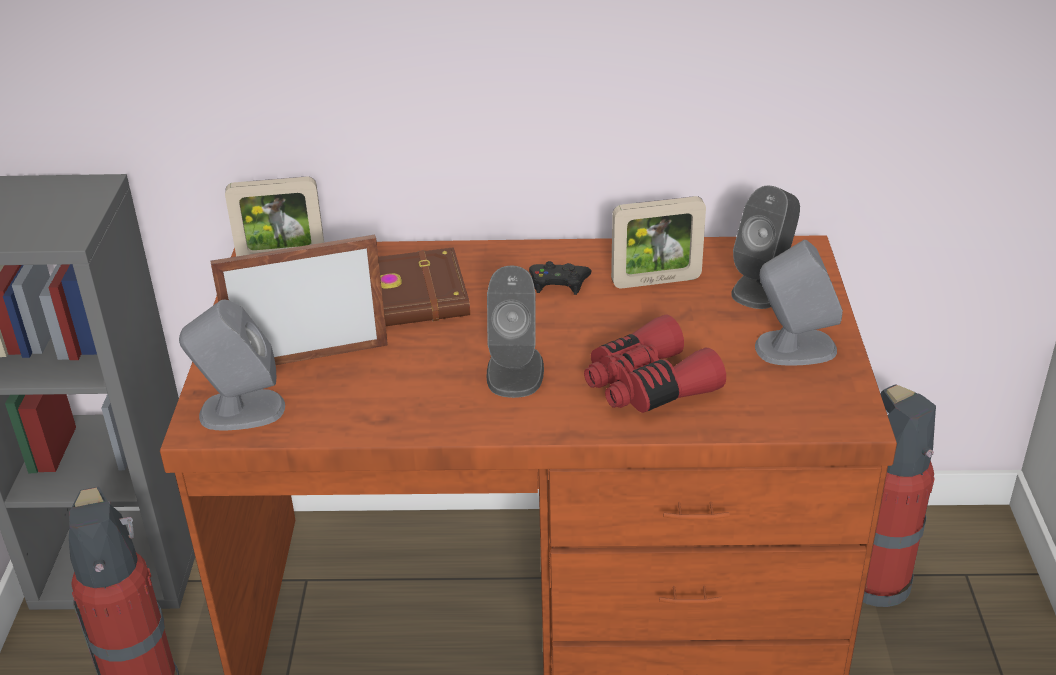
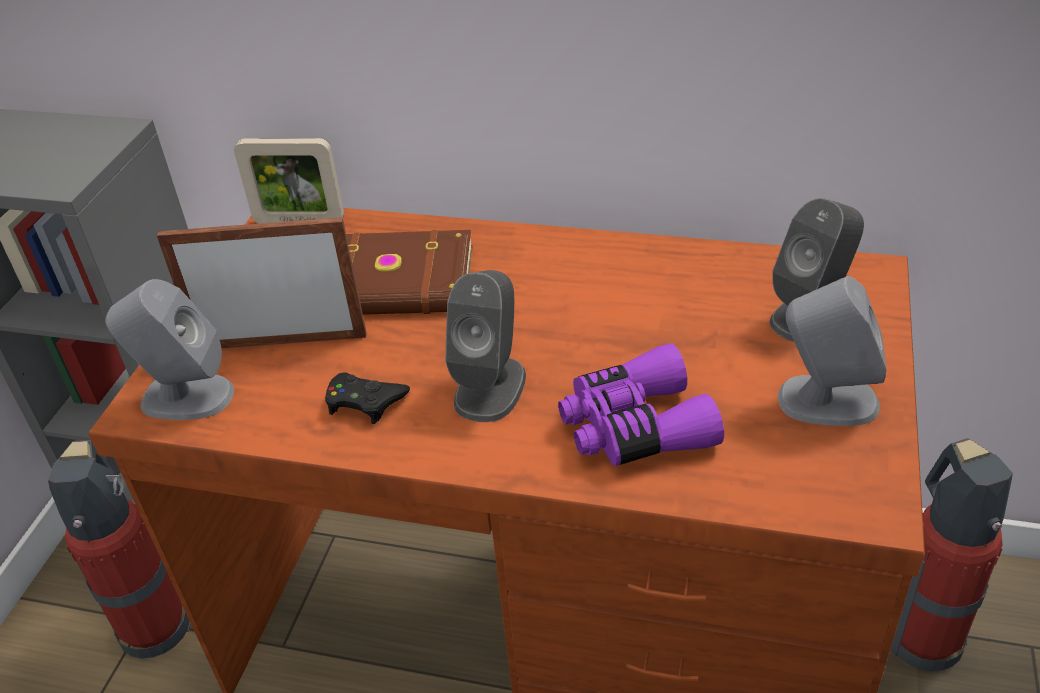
camera: 15 degrees right, 5 degrees up
black game controller [529,261,592,295] -> black game controller moved to [325,372,410,424]
red binoculars [584,314,726,413] -> purple binoculars [558,343,724,466]
picture frame [611,196,706,288] -> none

